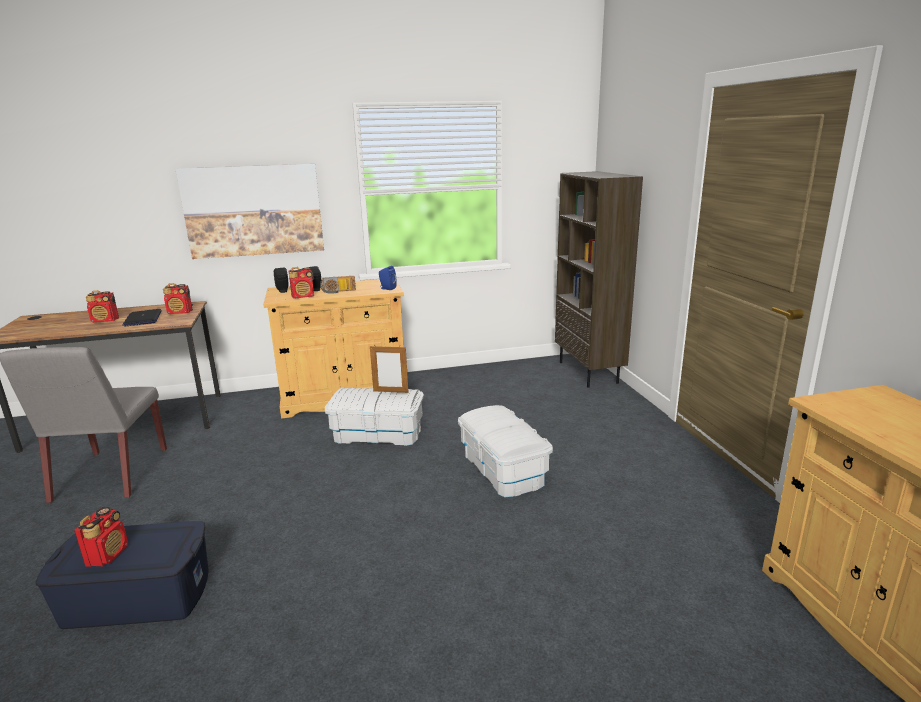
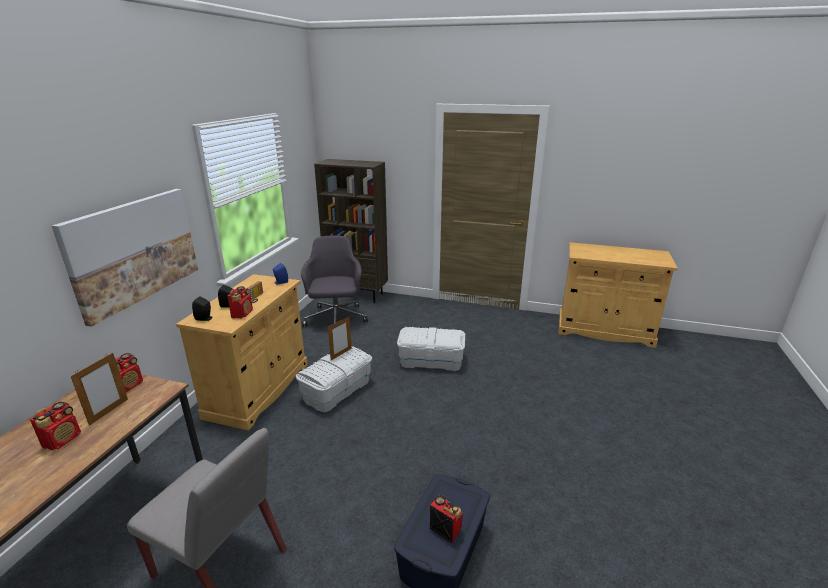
camera: 60 degrees left, 5 degrees up
laptop [122,309,162,327] -> picture frame [71,353,128,426]
none -> grey office chair [301,235,368,327]

